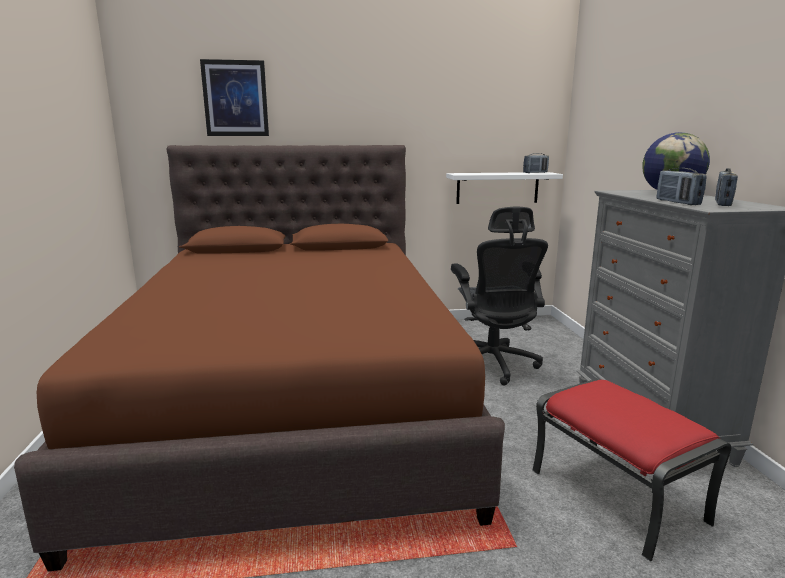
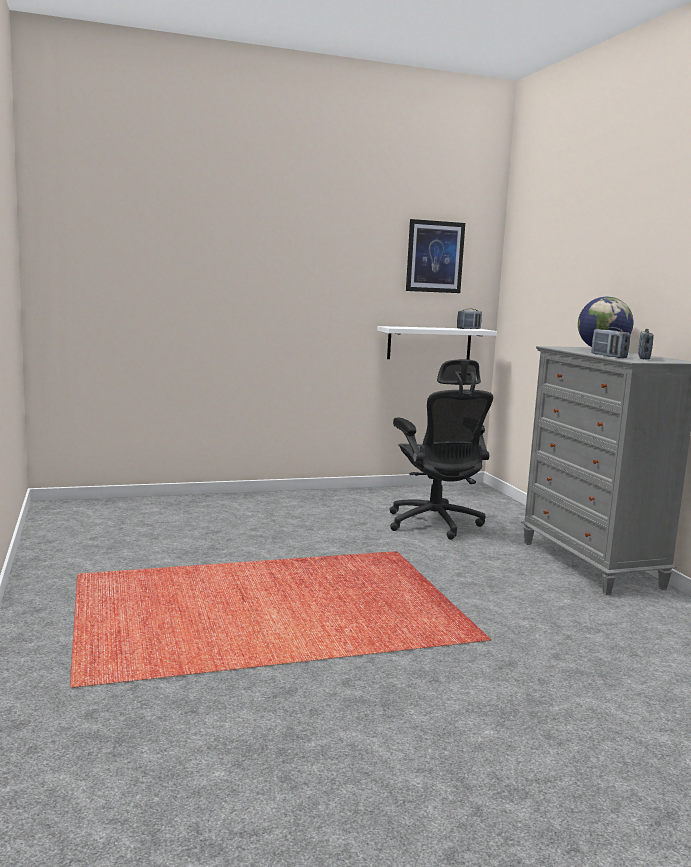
camera: 10 degrees left, 5 degrees down
brown bed [14,145,505,571] -> none
picture [200,59,269,136] -> picture moved to [406,219,465,293]
red ottoman [532,379,731,562] -> none

